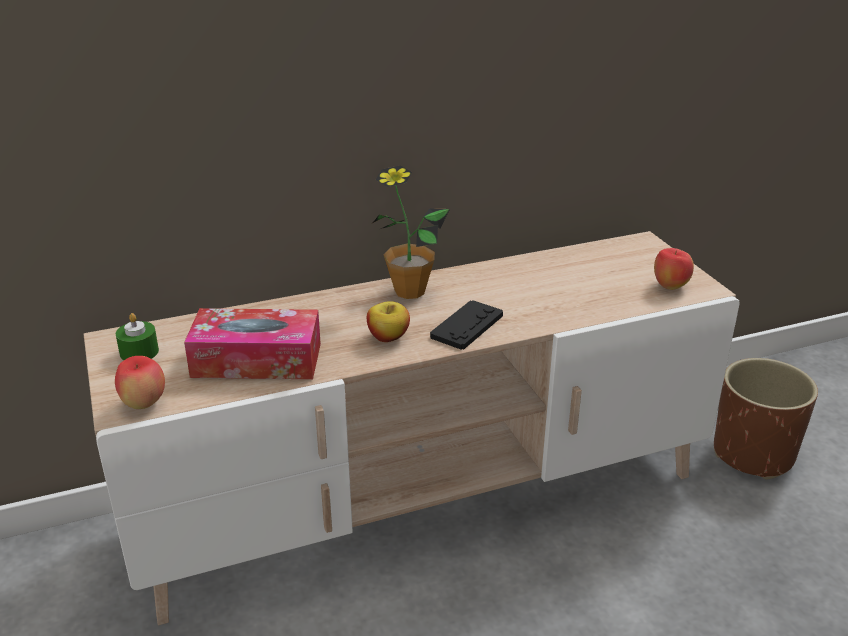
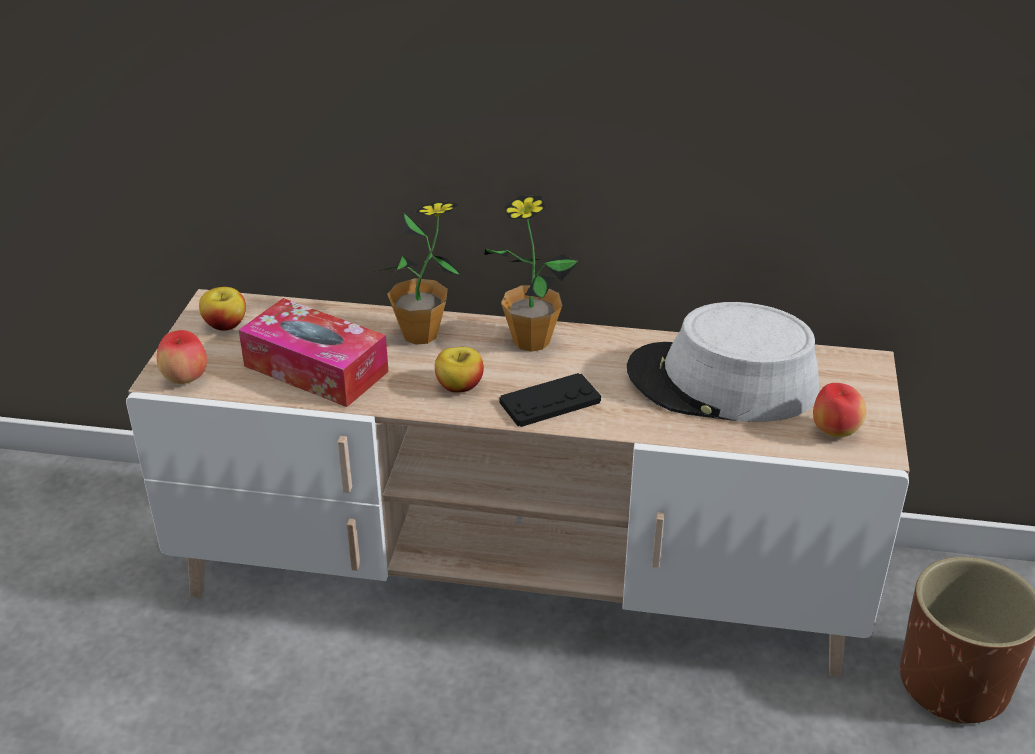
camera: 30 degrees right, 5 degrees up
green candle [116,313,159,360] -> apple [199,287,246,331]
none -> potted plant [375,202,460,345]
none -> grey hat [627,302,819,422]

